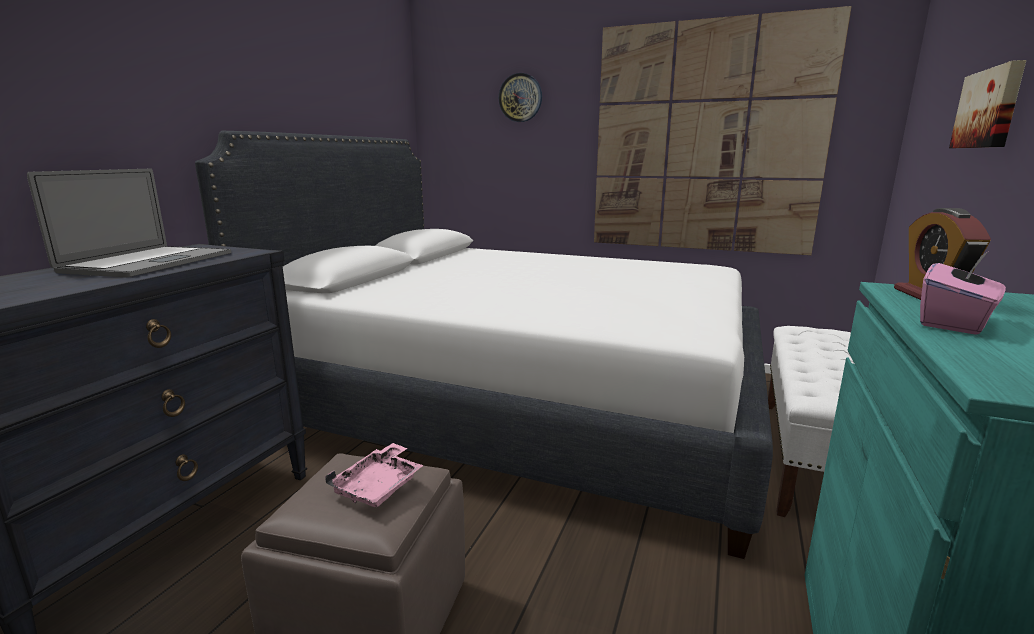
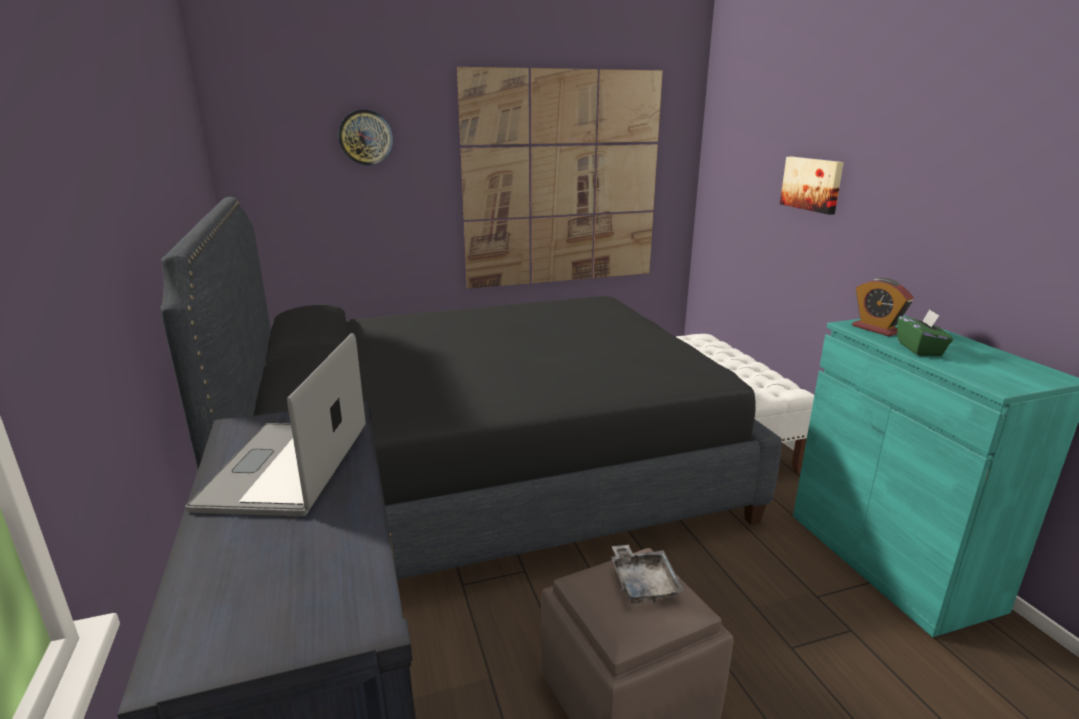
camera: 40 degrees left, 5 degrees up
laptop [27,169,232,277] -> laptop turned 150 degrees counterclockwise [185,333,366,516]
white bed [195,131,773,559] -> black bed [161,197,782,580]
pink tray [325,443,424,507] -> grey tray [611,544,685,604]
pink tissue box [920,251,1006,335] -> green tissue box [897,309,953,356]

